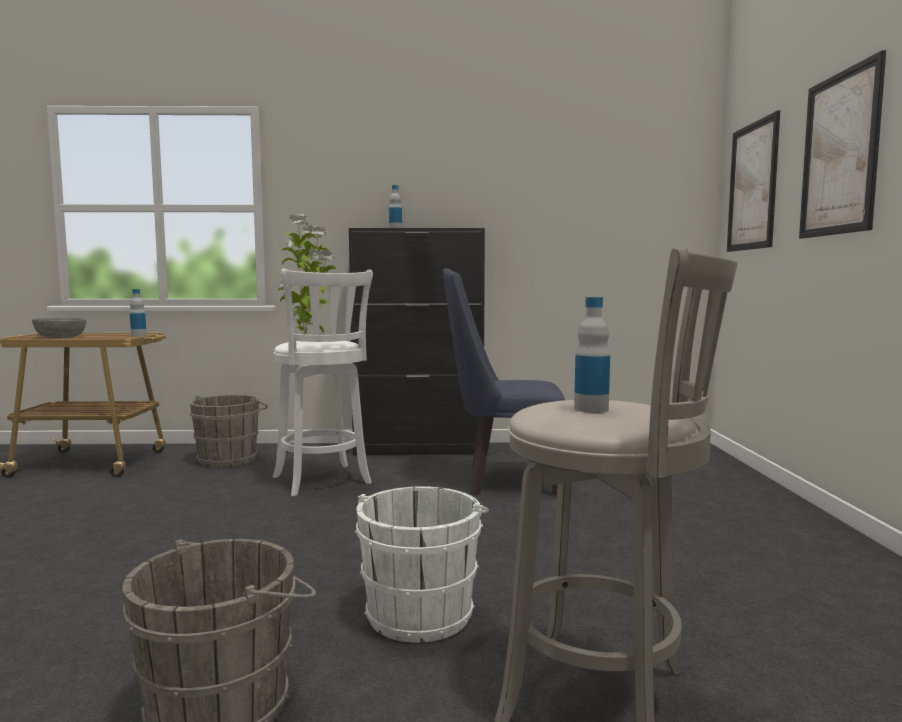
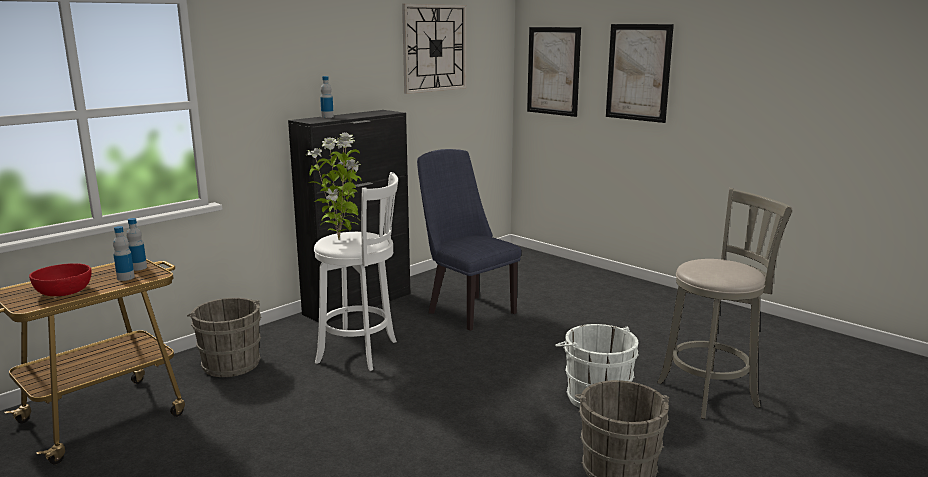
camera: 45 degrees left, 10 degrees up
grey bowl [32,318,86,338] -> red bowl [29,263,92,296]
blue chair [443,268,565,495] -> blue chair turned 90 degrees clockwise [417,149,522,331]
bottle [574,297,610,413] -> bottle moved to [113,226,135,281]
none -> wall clock [402,4,466,94]

